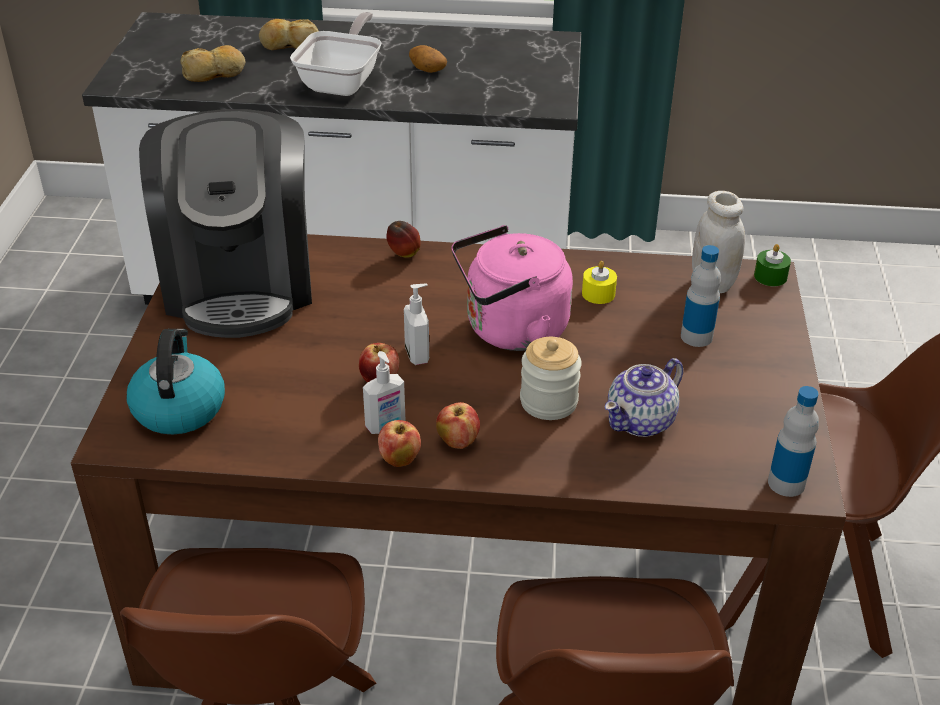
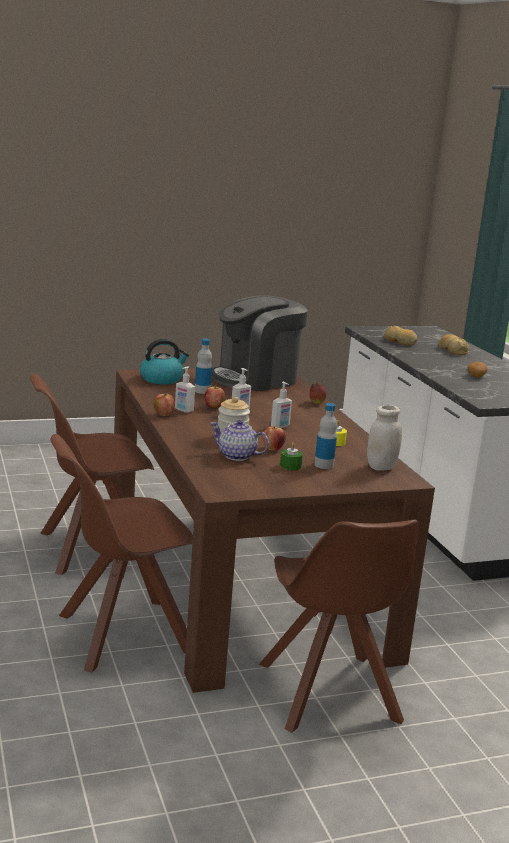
camera: 65 degrees right, 20 degrees down
frying pan [290,12,382,96] -> none
apple [436,402,480,449] -> apple moved to [263,426,286,451]
pink kettle [452,225,573,351] -> soap dispenser [271,382,292,428]
green candle [754,244,791,286] -> green candle moved to [280,442,303,470]
bottle [768,386,819,497] -> bottle moved to [195,339,212,394]

